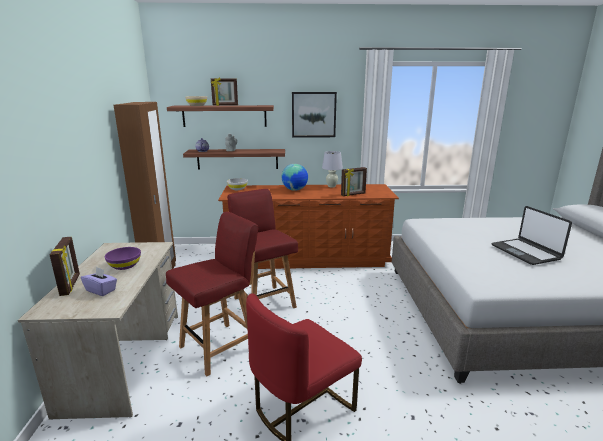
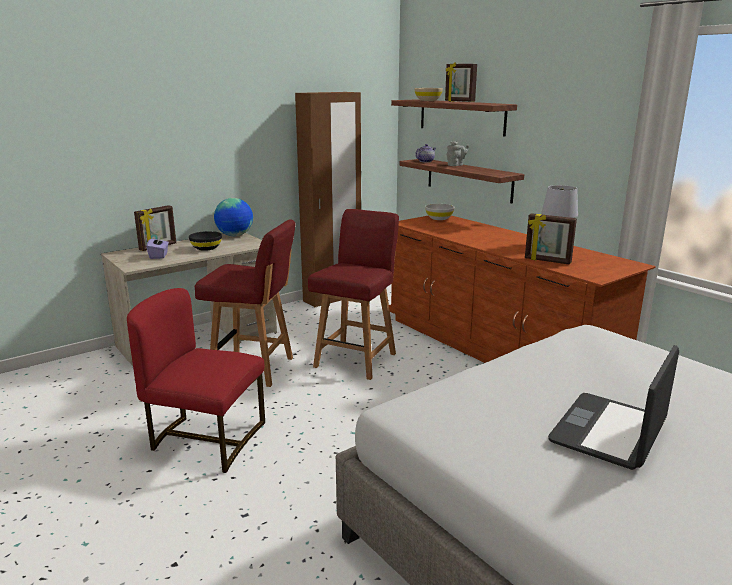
camera: 55 degrees right, 0 degrees up
purple bowl [105,247,141,270] -> black bowl [189,231,222,251]
globe [281,164,308,191] -> globe moved to [214,198,253,236]
picture [292,92,337,138] -> none

